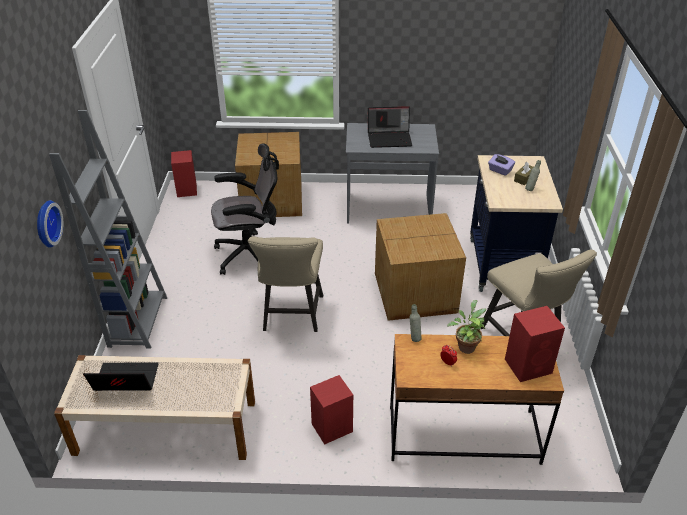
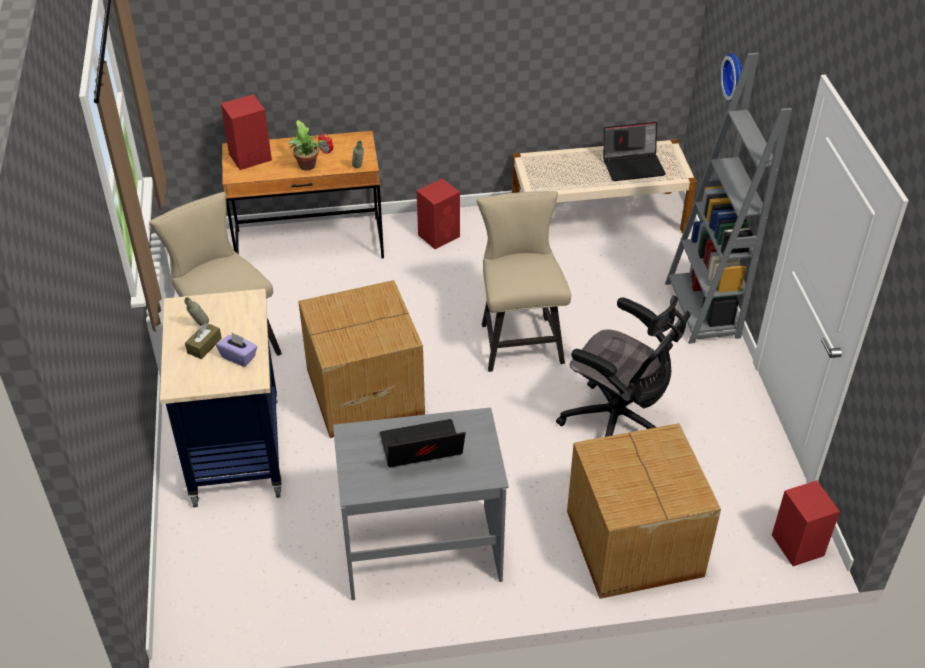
camera: 170 degrees right, 5 degrees up
office chair [211,144,279,275] -> office chair turned 120 degrees counterclockwise [556,295,690,437]

